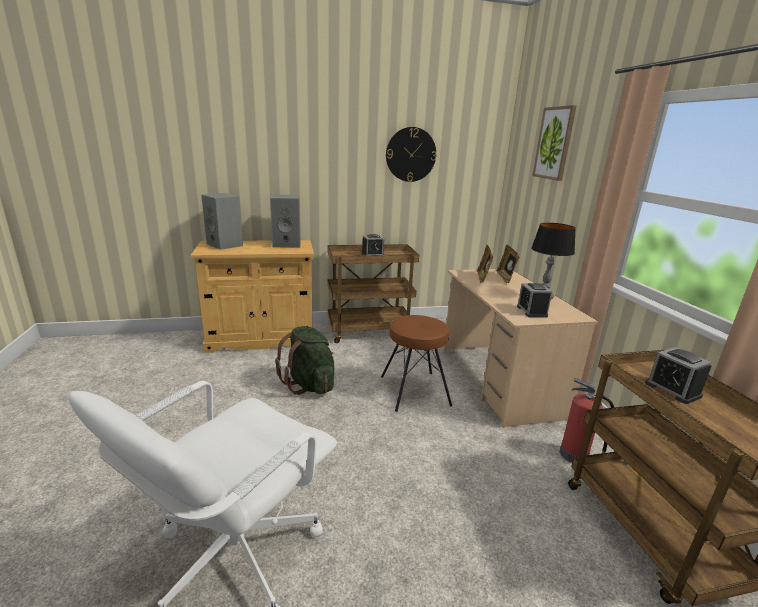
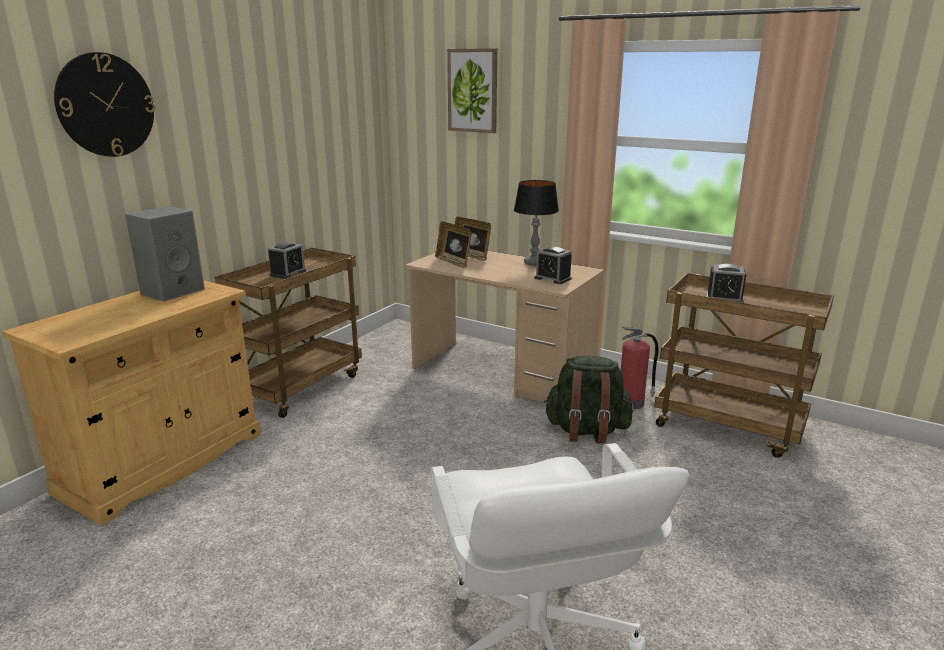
camera: 45 degrees left, 0 degrees up
grey speaker [201,193,243,250] -> none
green backpack [275,326,334,395] -> green backpack moved to [544,356,633,443]
brown stool [381,315,452,412] -> none
wall clock [386,127,436,182] -> wall clock moved to [54,52,155,157]

